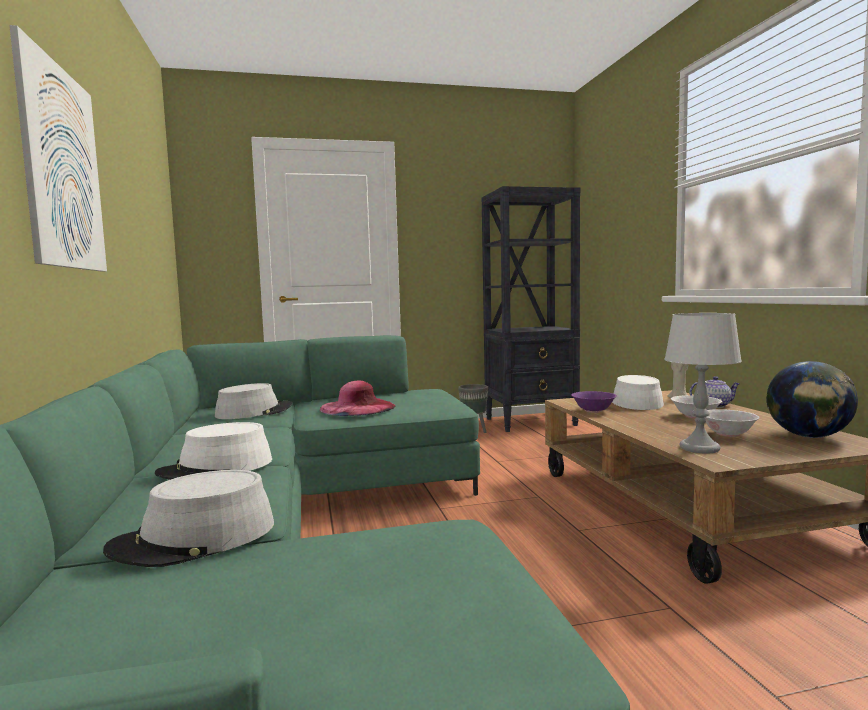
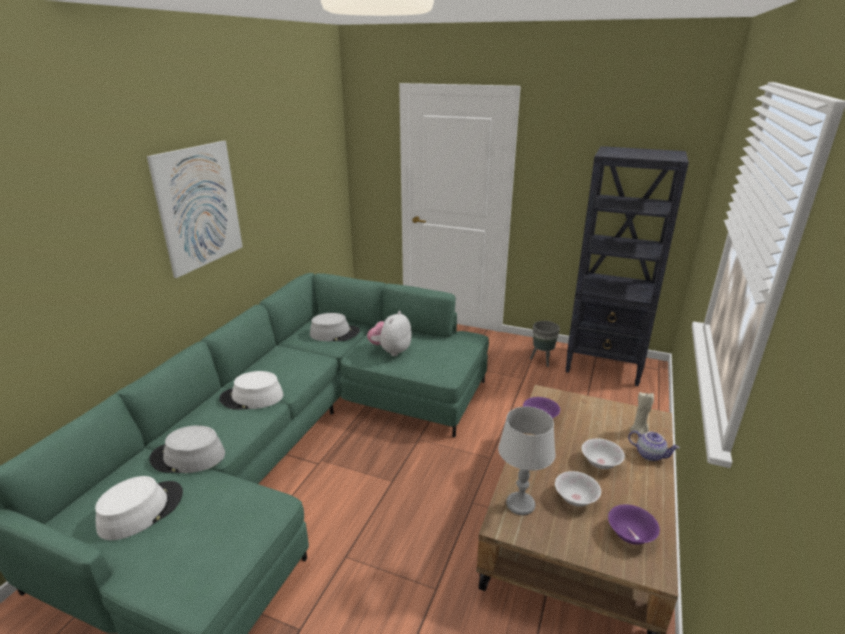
camera: 35 degrees right, 20 degrees up
pink hat [320,381,396,416] -> plush toy [367,311,412,356]
white hat [612,375,664,410] -> white hat moved to [95,476,183,540]
globe [766,361,858,438] -> purple bowl [608,504,660,545]

